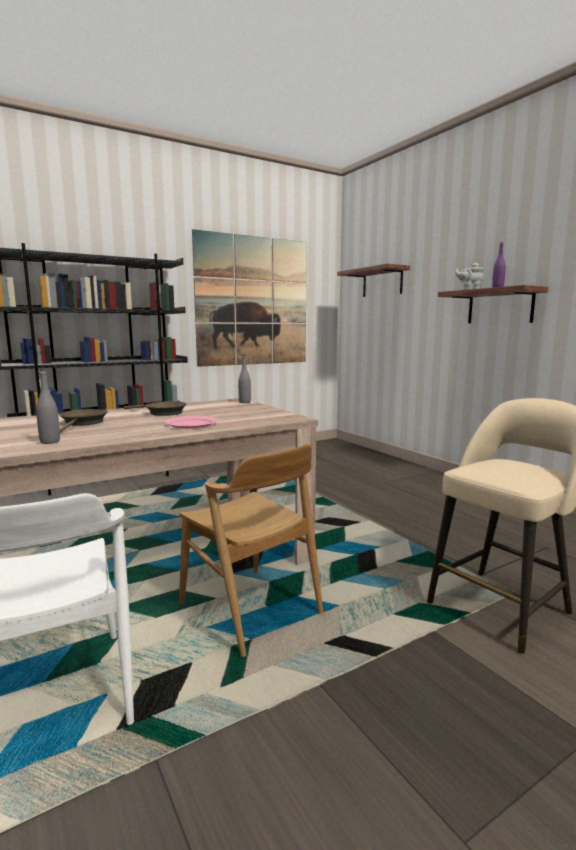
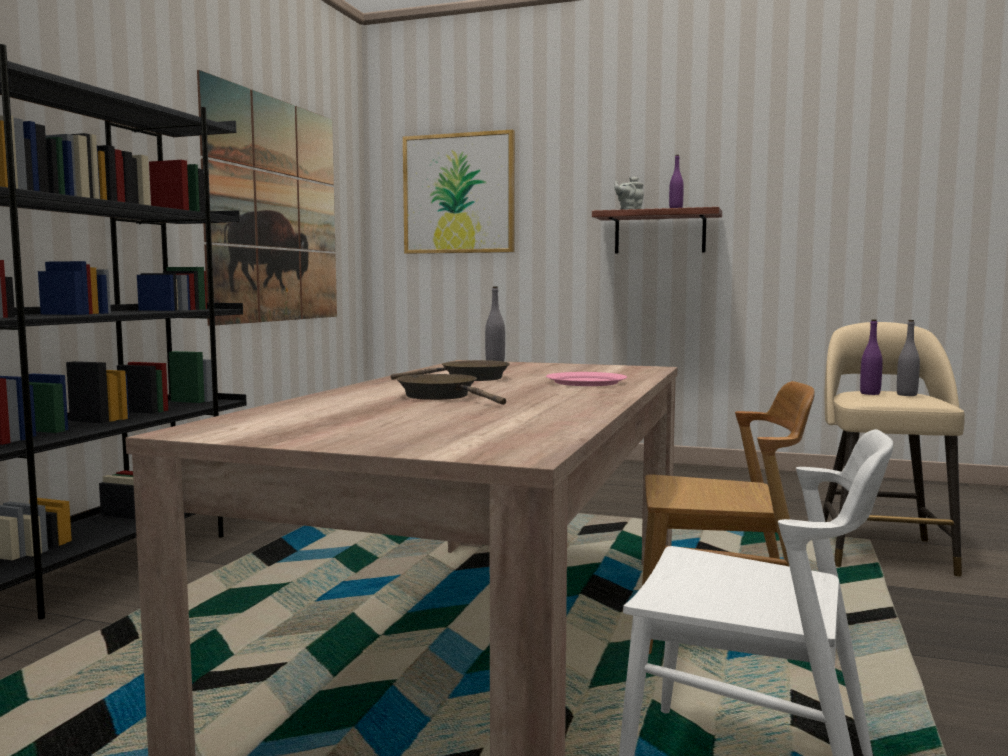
camera: 40 degrees left, 5 degrees down
grey bottle [36,369,60,444] -> grey bottle moved to [897,320,920,396]
shelf [337,263,410,297] -> picture [403,129,515,254]
none -> purple bottle [860,319,883,395]

